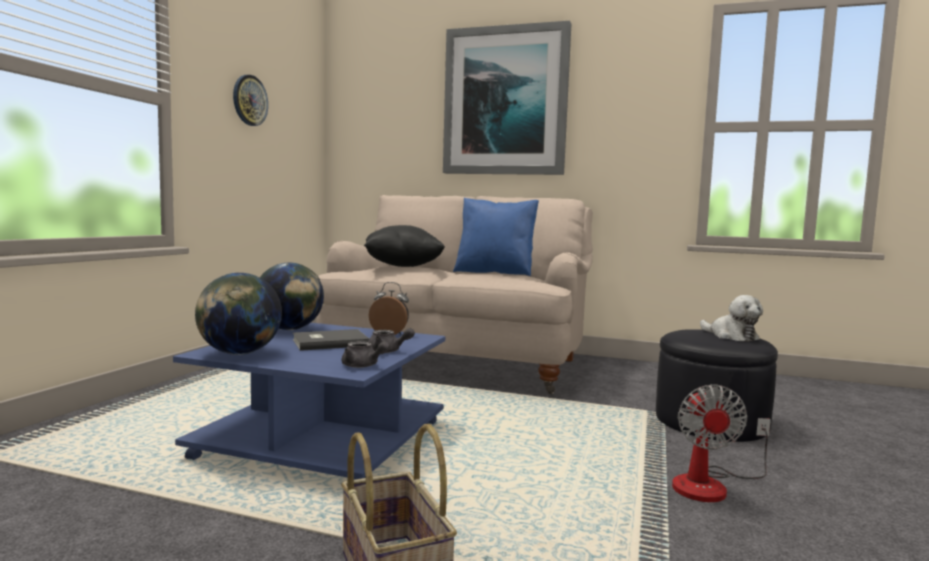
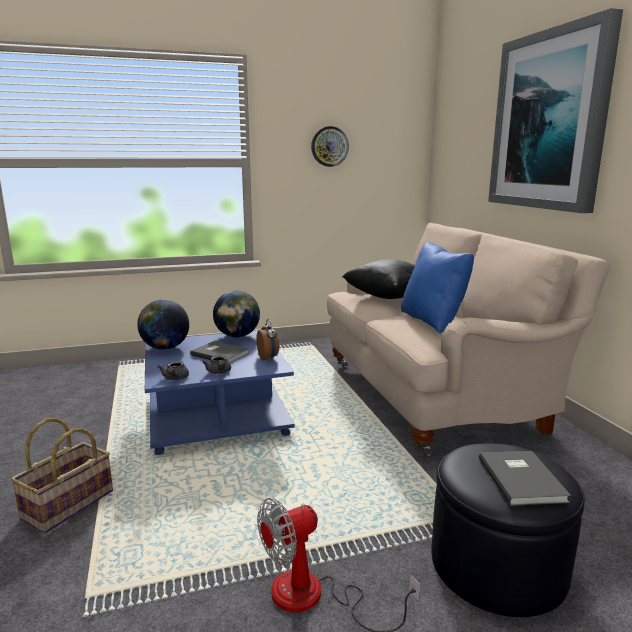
camera: 55 degrees right, 10 degrees up
plush toy [700,295,763,342] -> grey book [479,451,571,506]

